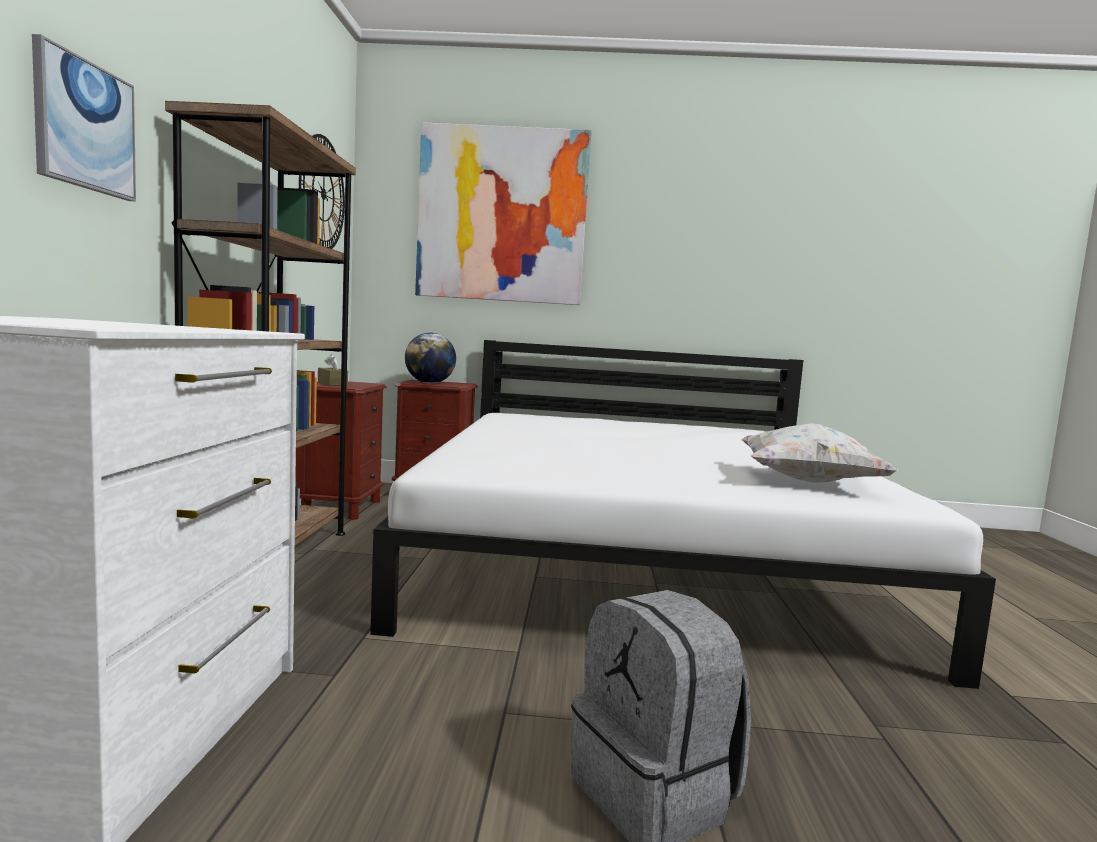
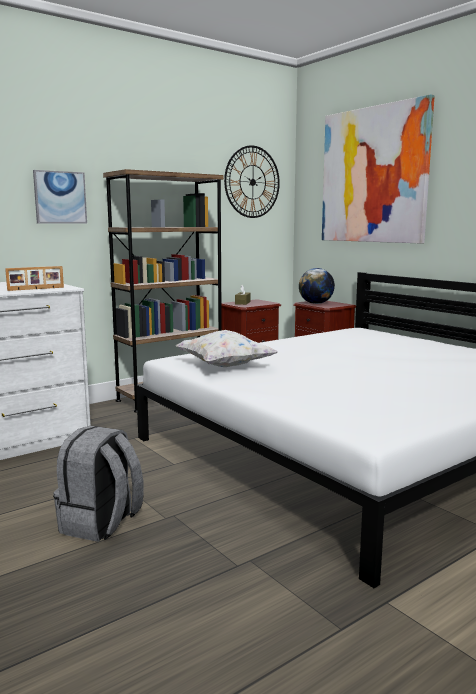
camera: 50 degrees right, 5 degrees up
white pillow [741,423,898,483] -> white pillow moved to [176,330,278,367]
none -> picture frame [5,266,64,291]

